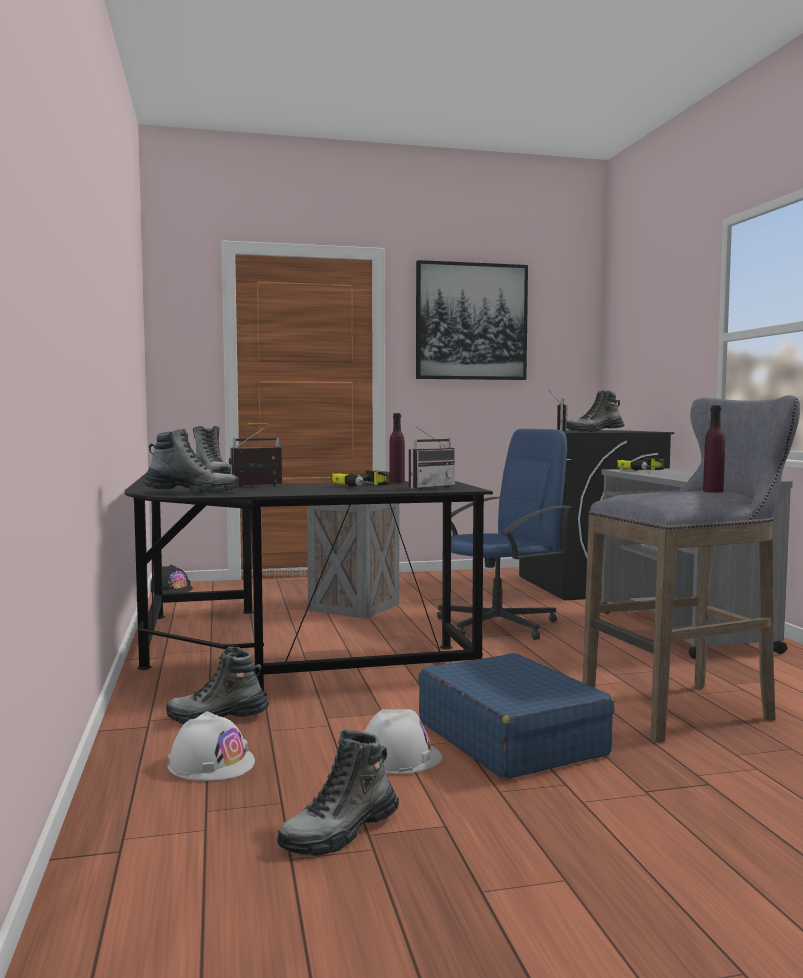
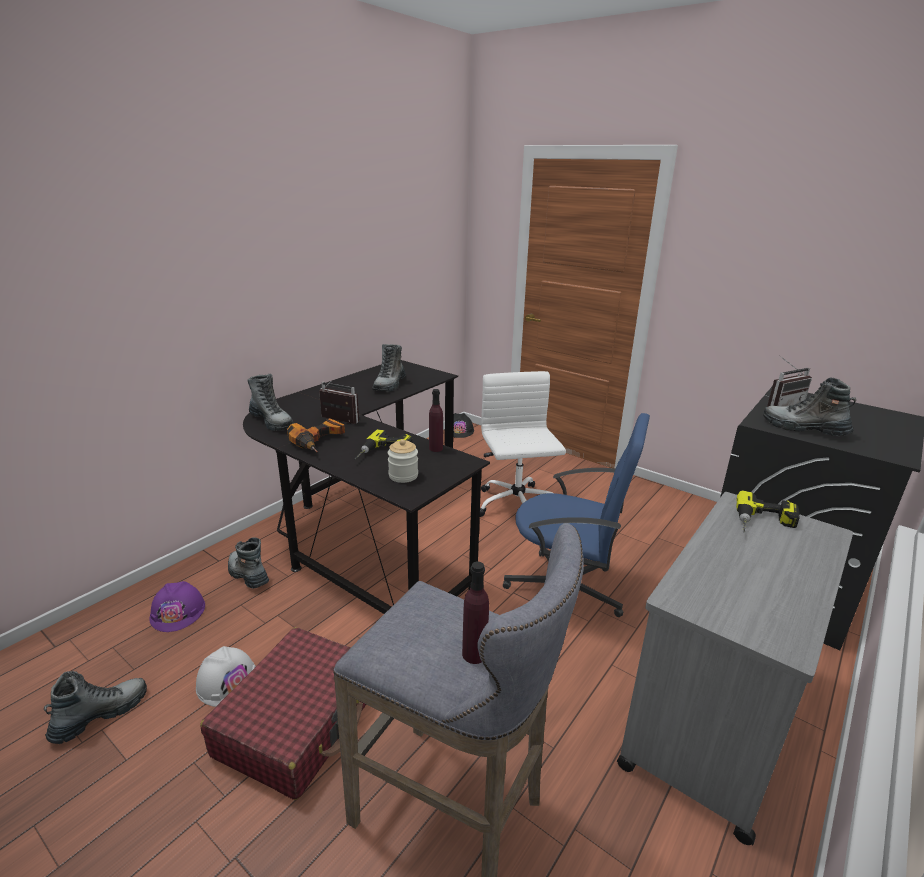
camera: 50 degrees right, 20 degrees up
white hard hat [168,711,255,781] -> purple hard hat [149,581,205,632]
boot [277,729,399,856] -> boot turned 120 degrees clockwise [44,671,147,744]
crate [307,503,399,619] -> white office chair [480,371,566,517]
radio [409,426,455,489] -> jar [388,439,418,483]
picture [416,260,528,380] -> none
blue suitcase [418,653,615,779] -> red suitcase [200,627,366,800]
none -> power drill [287,418,345,452]

